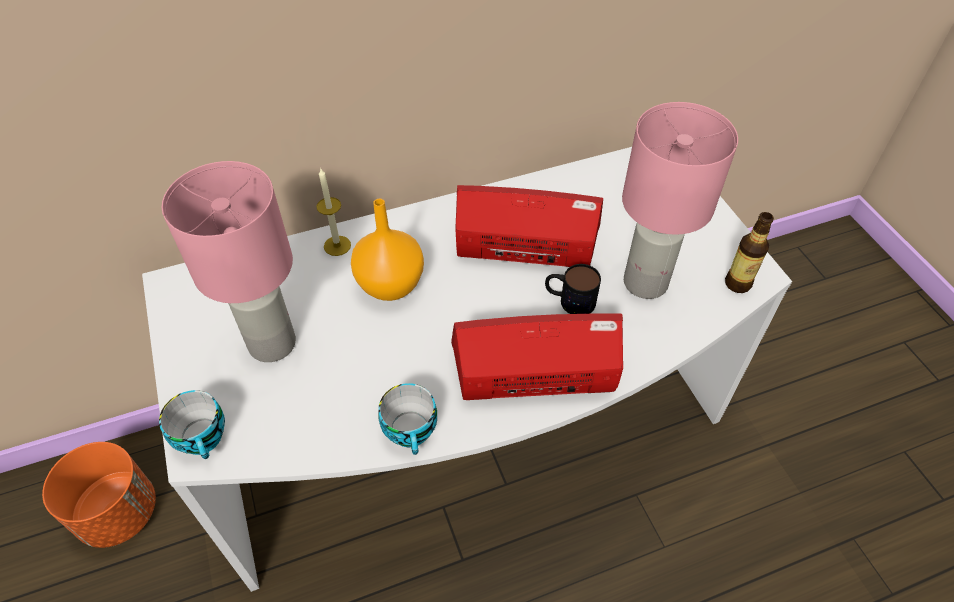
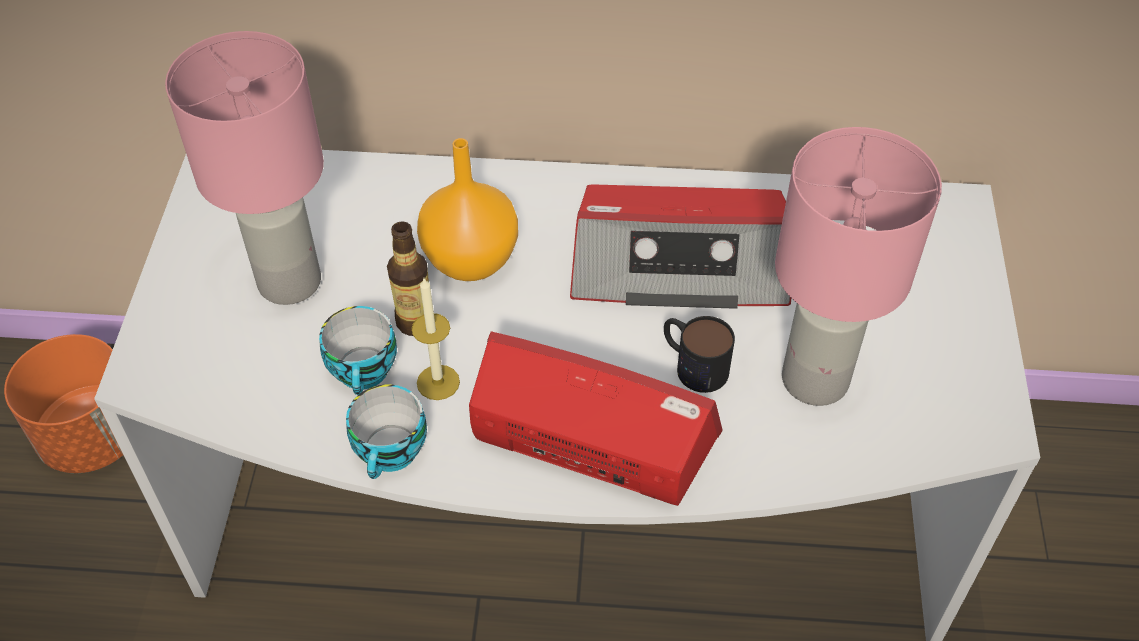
camera: 25 degrees right, 0 degrees up
cup [159,390,225,459] -> cup moved to [319,306,397,395]
candle [316,169,351,256] -> candle moved to [411,278,460,400]
radio [456,185,603,267] -> radio turned 150 degrees clockwise [570,184,791,309]
bottle [725,212,774,293] -> bottle moved to [387,221,429,336]

